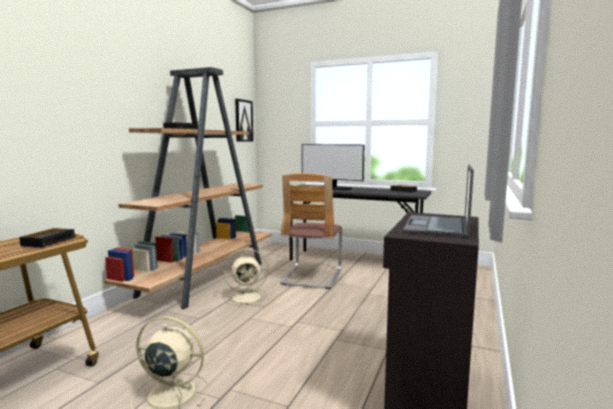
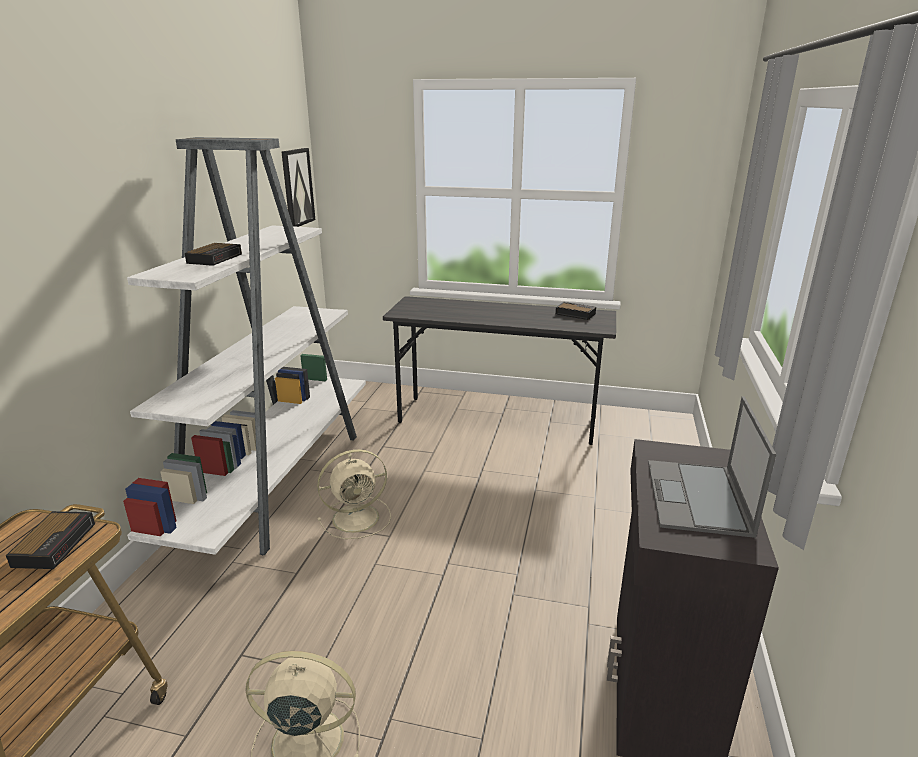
camera: 10 degrees left, 15 degrees up
brown bookcase [104,67,272,309] -> white bookcase [123,137,366,555]
chair [280,173,342,289] -> none
monitor [302,144,364,191] -> none

